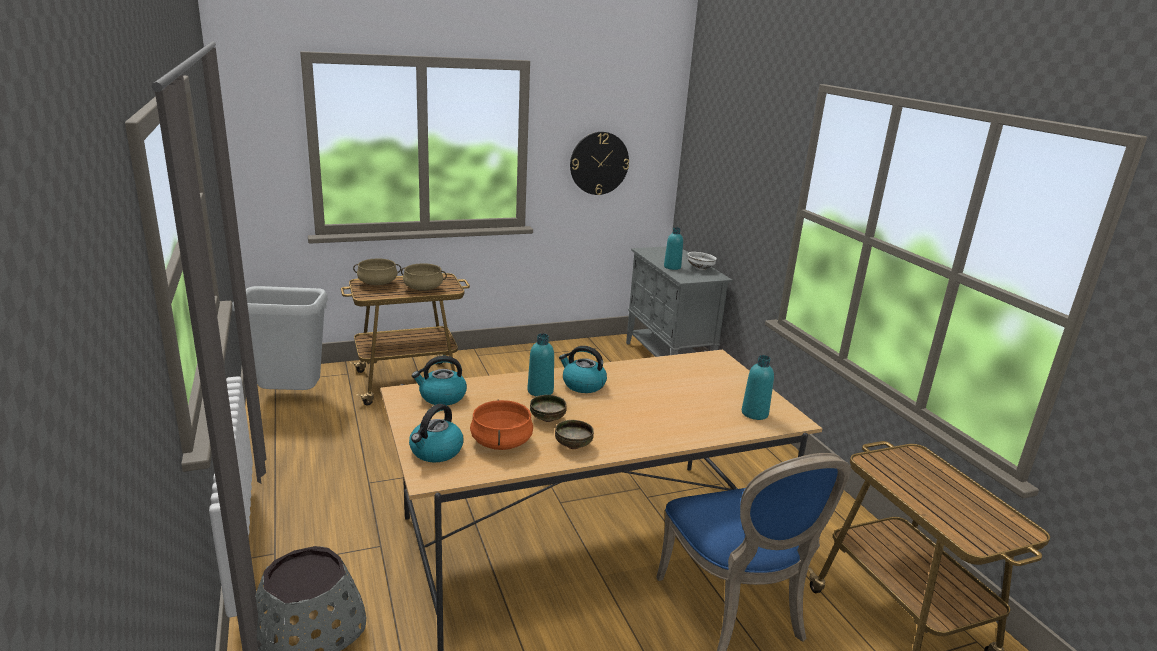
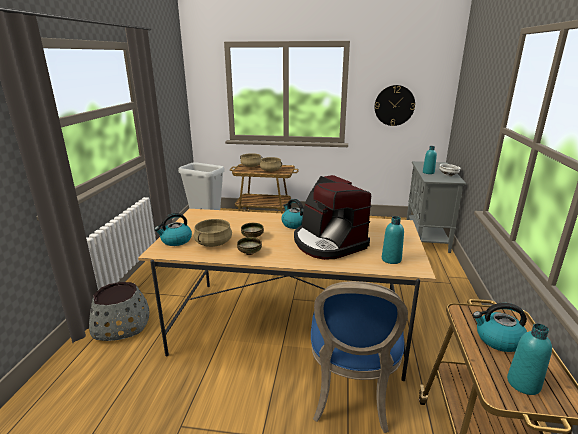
camera: 30 degrees right, 0 degrees up
kettle [412,356,467,405] -> kettle moved to [473,303,527,352]
orange cooking pot [470,400,533,450] -> beige cooking pot [194,219,232,247]
turquoise bottle [528,333,554,396] -> turquoise bottle moved to [507,323,552,395]
none -> coffee machine [294,175,372,260]

